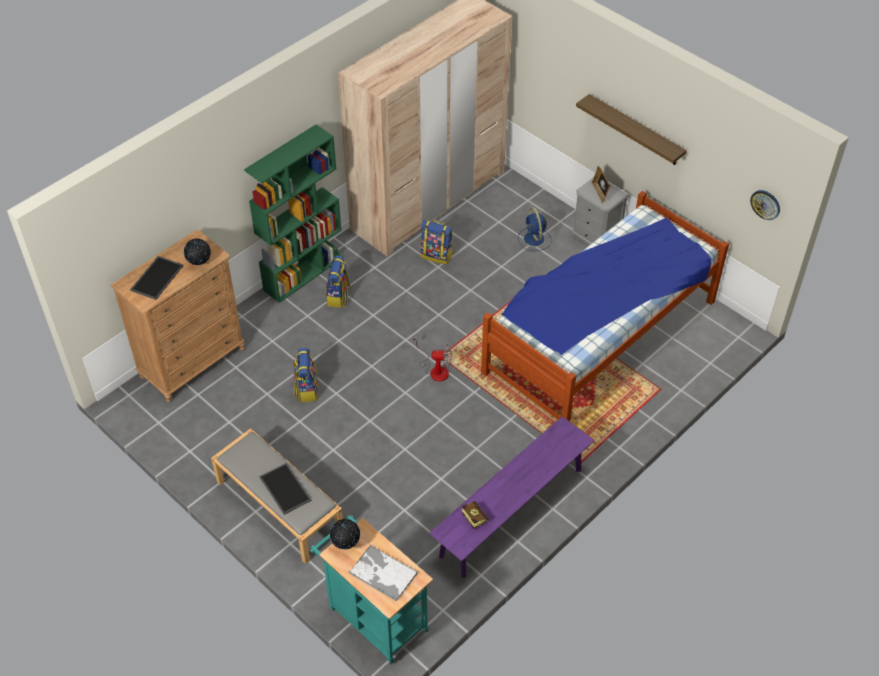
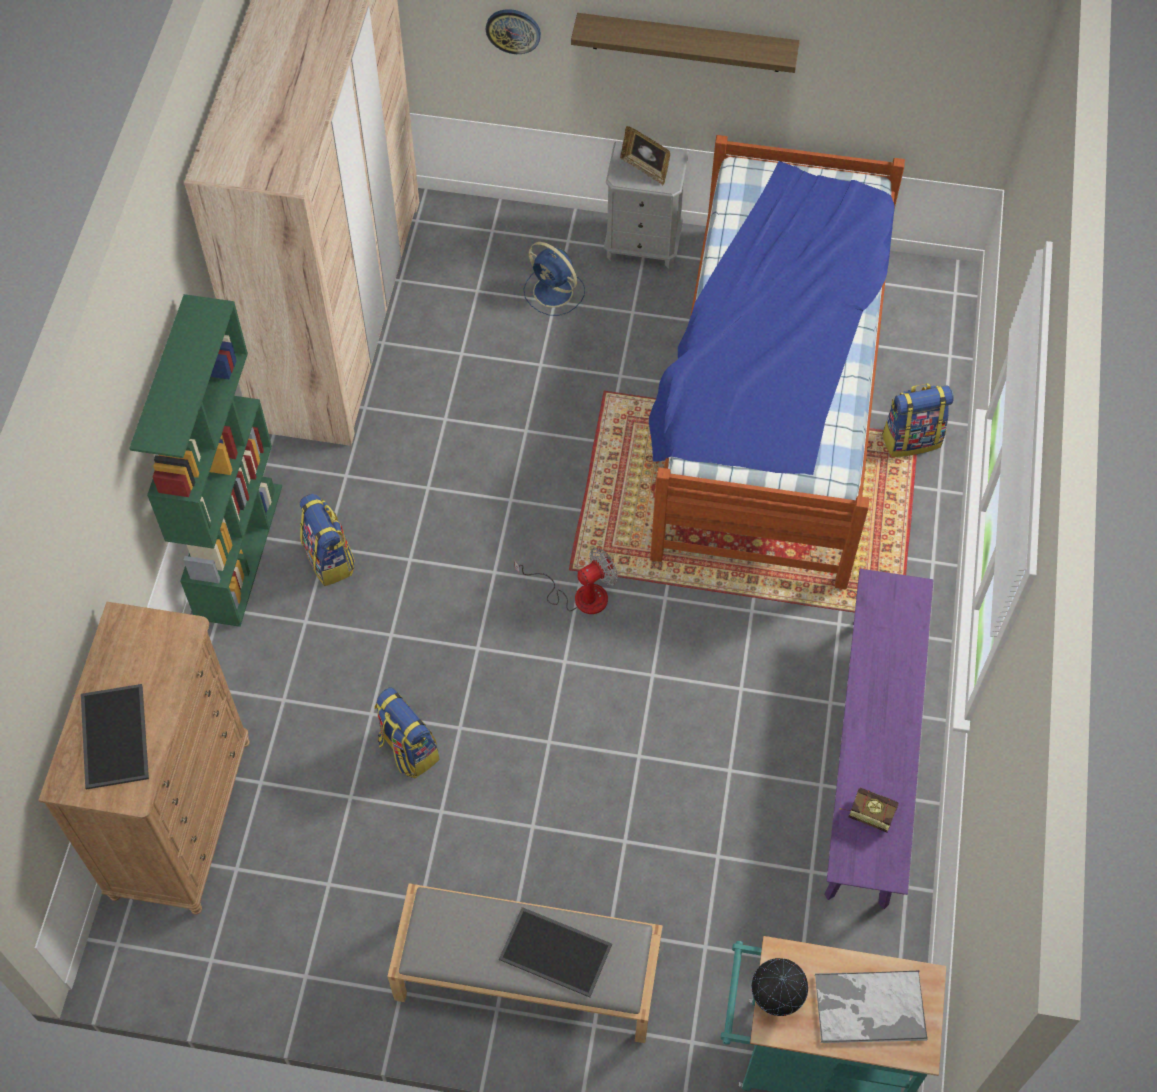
camera: 35 degrees left, 10 degrees up
globe [184,239,211,265] -> none
backpack [420,220,453,265] -> backpack moved to [882,383,954,457]
wall clock [750,190,780,220] -> wall clock moved to [486,9,541,54]

